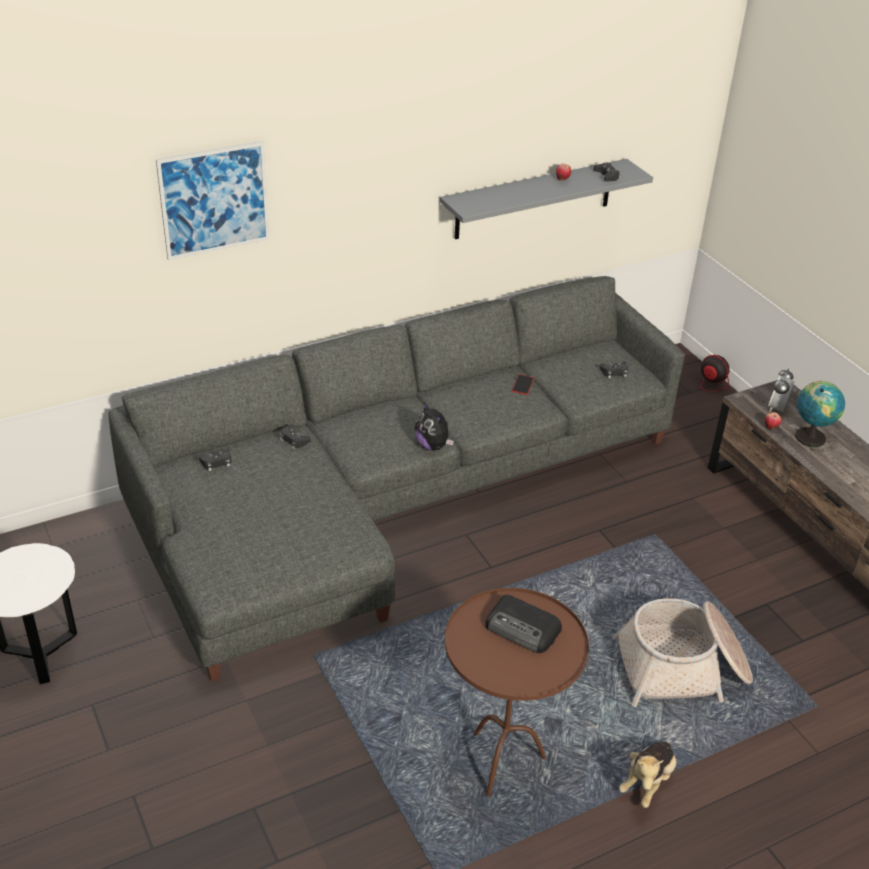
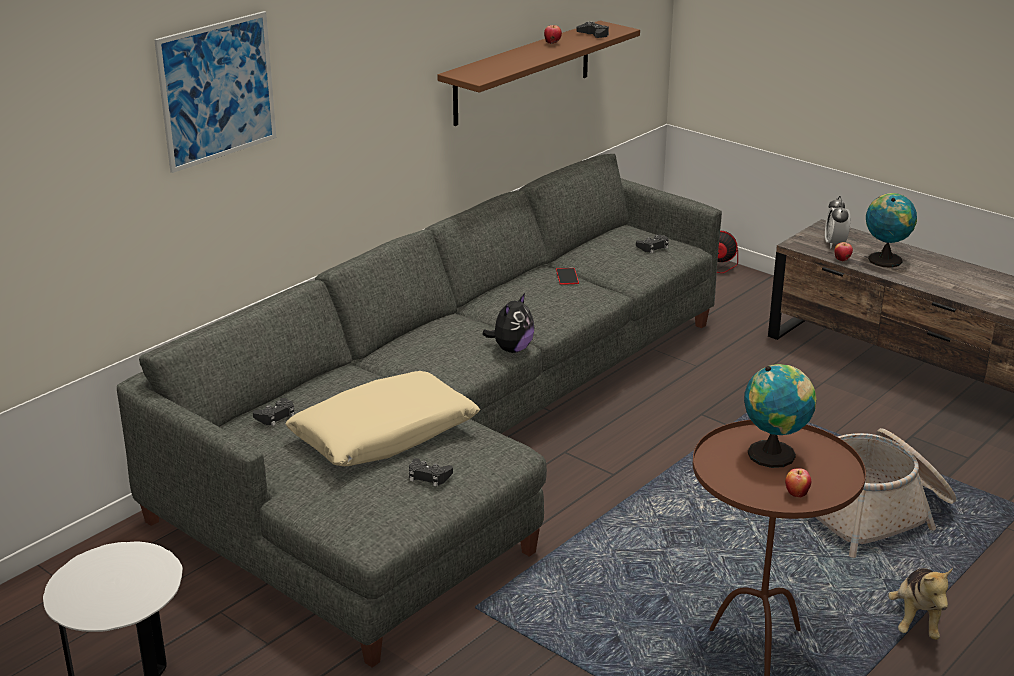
camera: 20 degrees left, 10 degrees down
black game controller [280,425,311,449] -> black game controller moved to [409,458,453,487]
plush toy [415,401,454,451] -> plush toy turned 90 degrees counterclockwise [482,293,535,353]
grey shelf [440,159,653,239] -> brown shelf [437,21,640,126]
radio [485,595,562,653] -> globe [744,364,817,468]
none -> beige pillow [286,371,480,466]
none -> apple [785,468,811,497]

